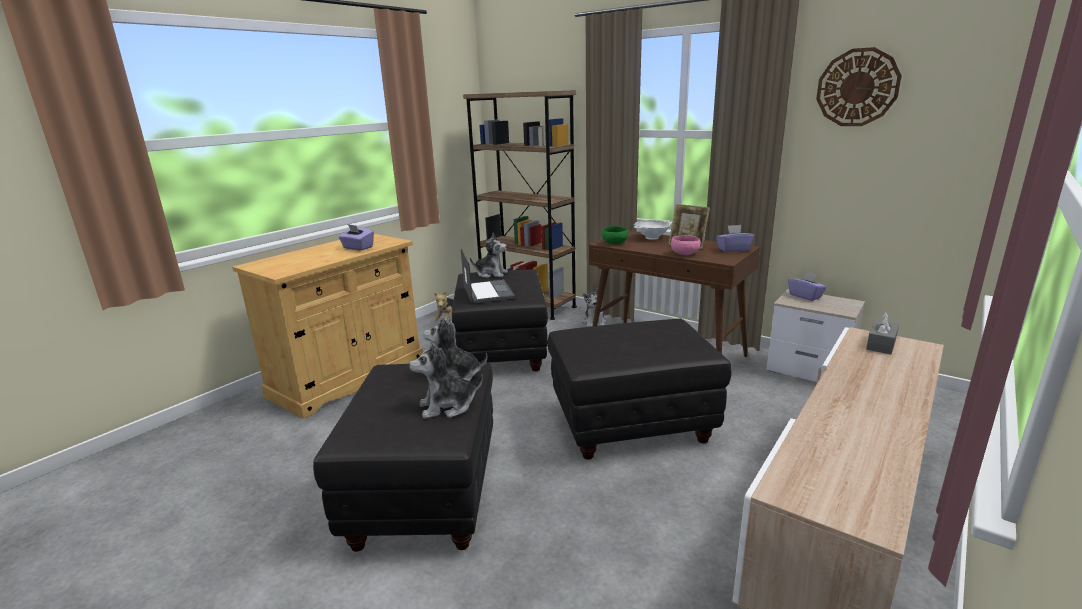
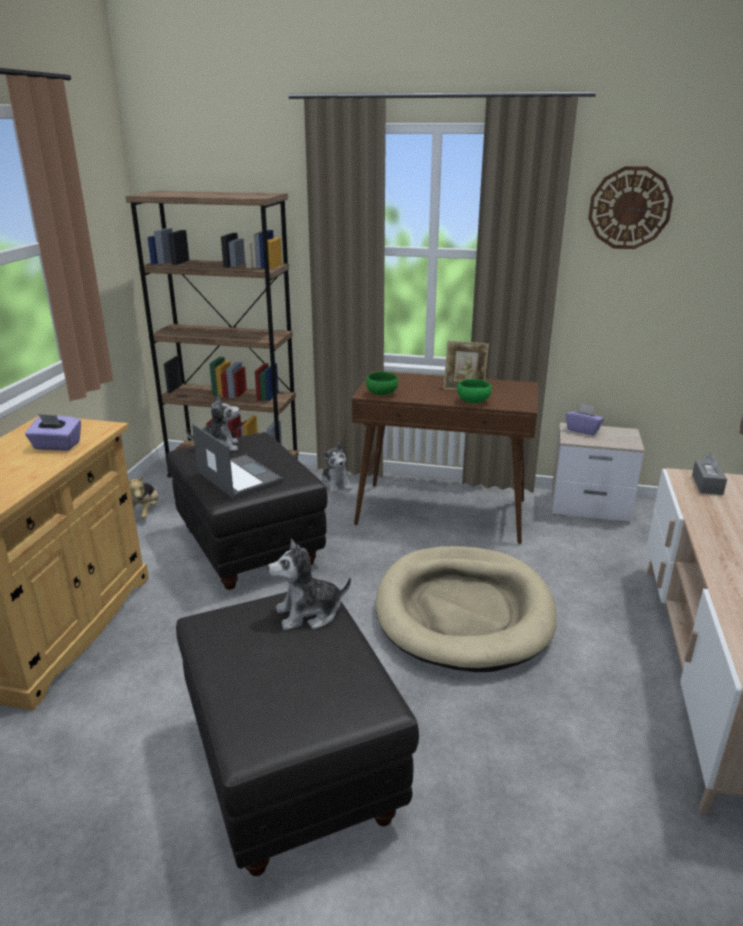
camera: 25 degrees left, 5 degrees up
plush toy [409,342,483,419] -> none
black ottoman [548,319,732,459] -> beige dog bed [376,546,557,672]
white bowl [634,220,672,240] -> none
pink bowl [671,235,701,255] -> green bowl [457,379,491,403]
purple tissue box [716,225,754,252] -> none

